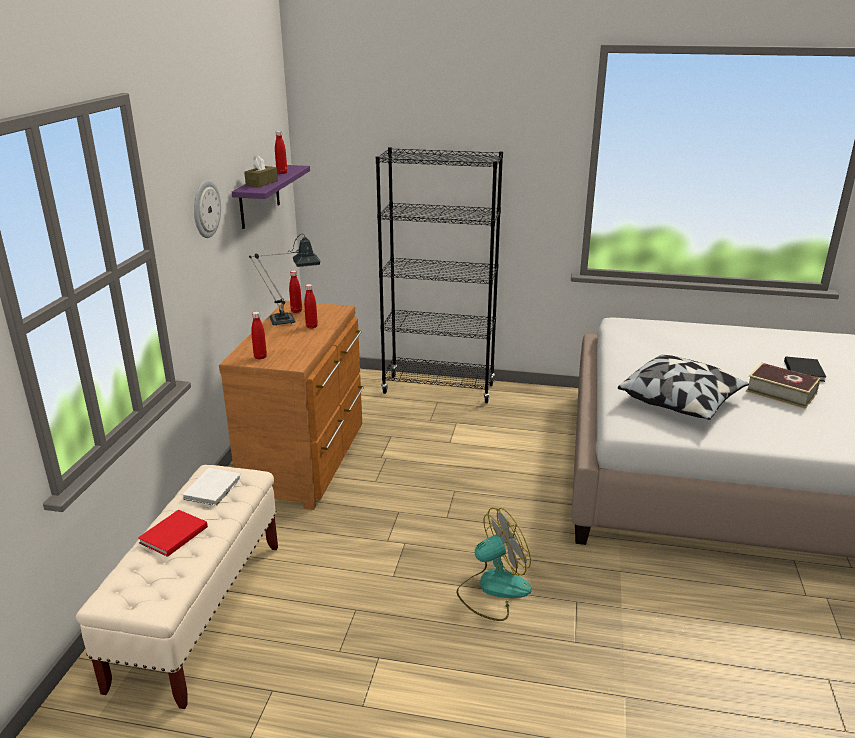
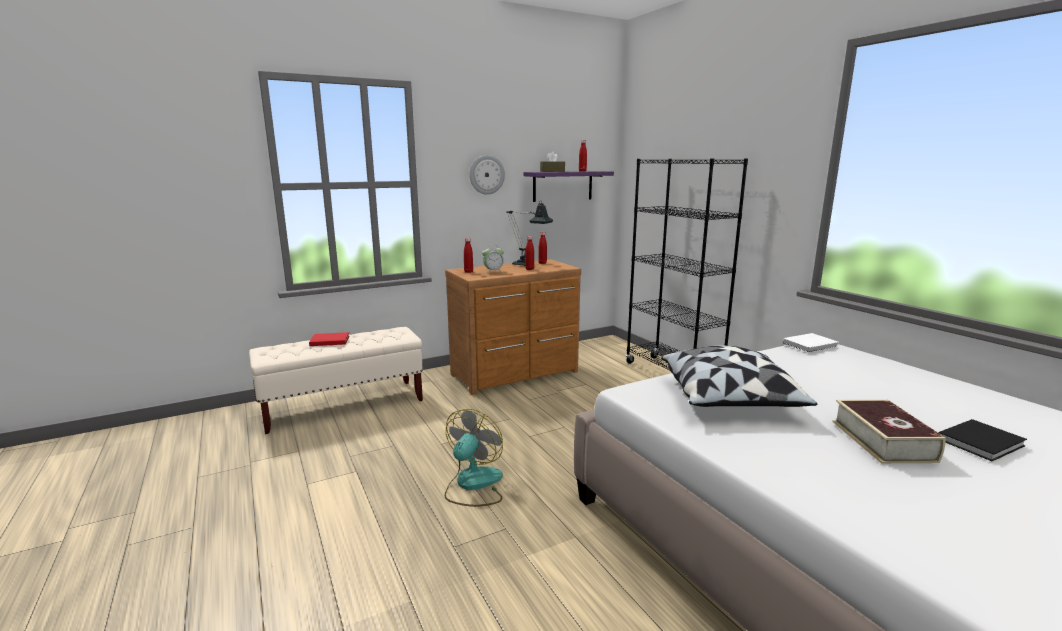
camera: 50 degrees right, 10 degrees down
white book [183,468,241,506] -> white book moved to [783,333,839,353]
fan [456,507,532,621] -> fan turned 90 degrees counterclockwise [445,409,503,507]
none -> alarm clock [482,245,504,274]

